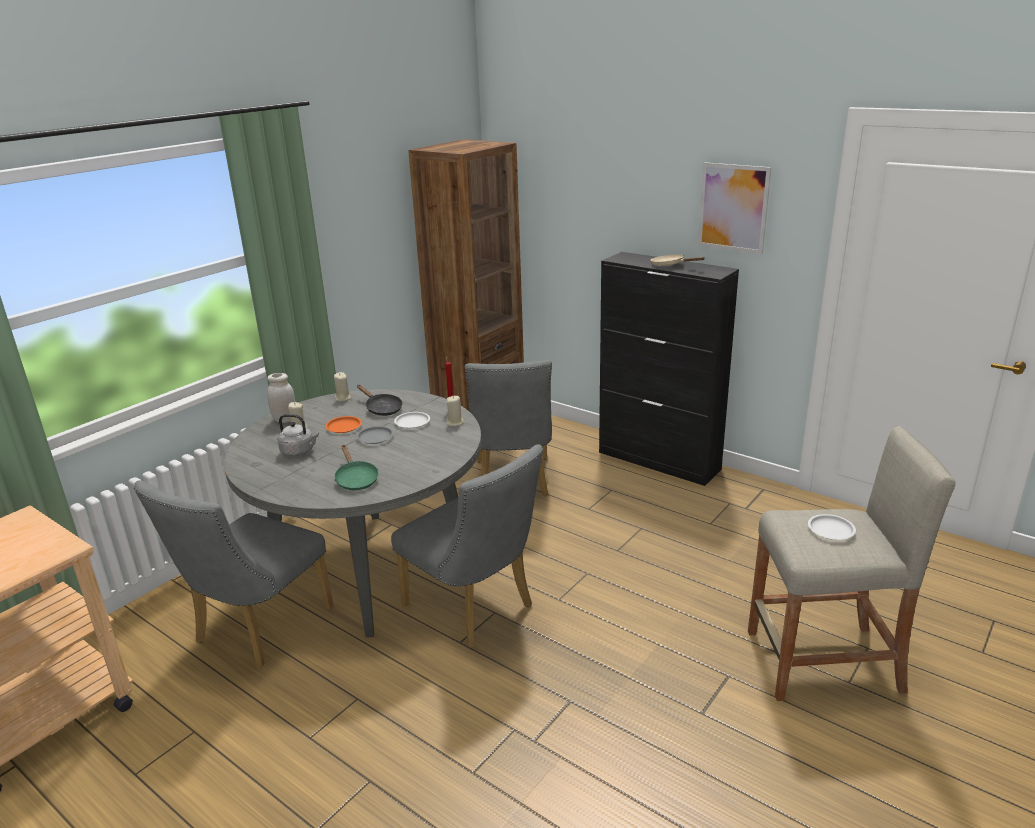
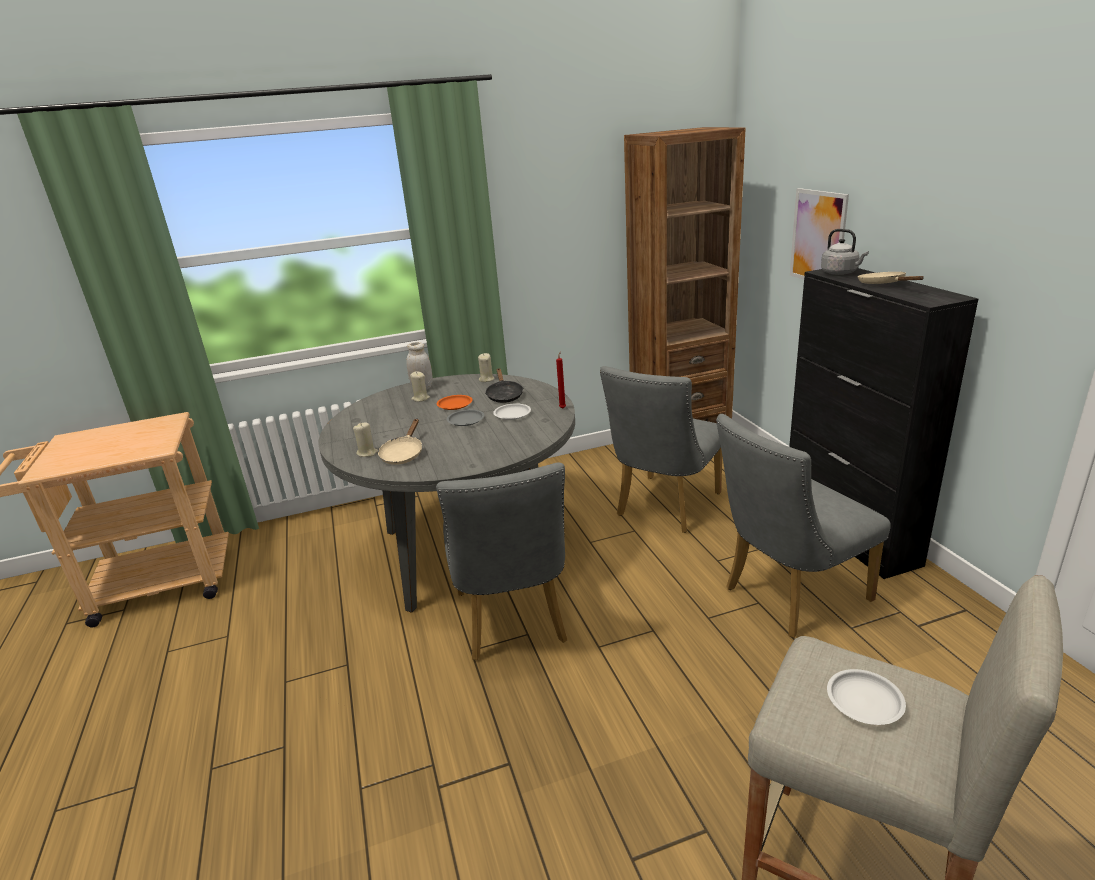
camera: 35 degrees right, 0 degrees up
grey chair [134,480,334,668] -> grey chair moved to [716,414,891,638]
grey kettle [278,414,319,456] -> grey kettle moved to [821,229,869,275]
green frying pan [334,445,378,490] -> beige frying pan [378,419,422,465]
beige candle [446,396,464,426] -> beige candle moved to [353,423,378,457]
picture [698,162,771,254] -> picture moved to [790,188,849,280]

